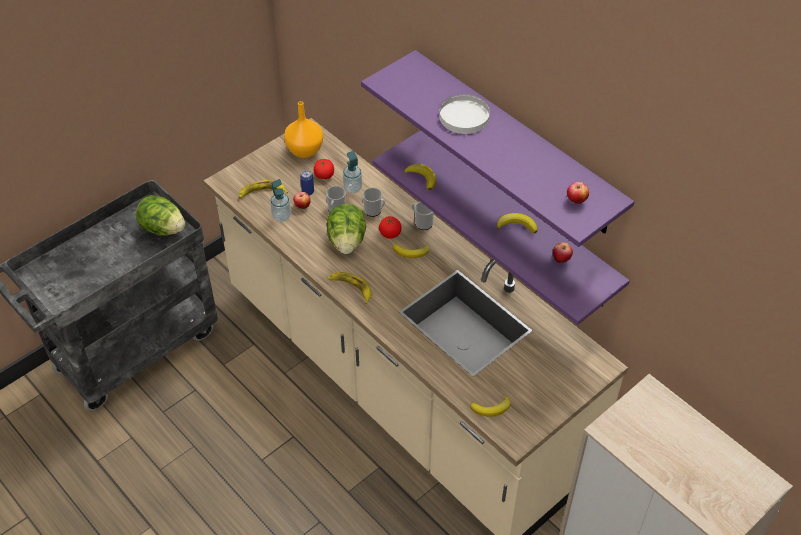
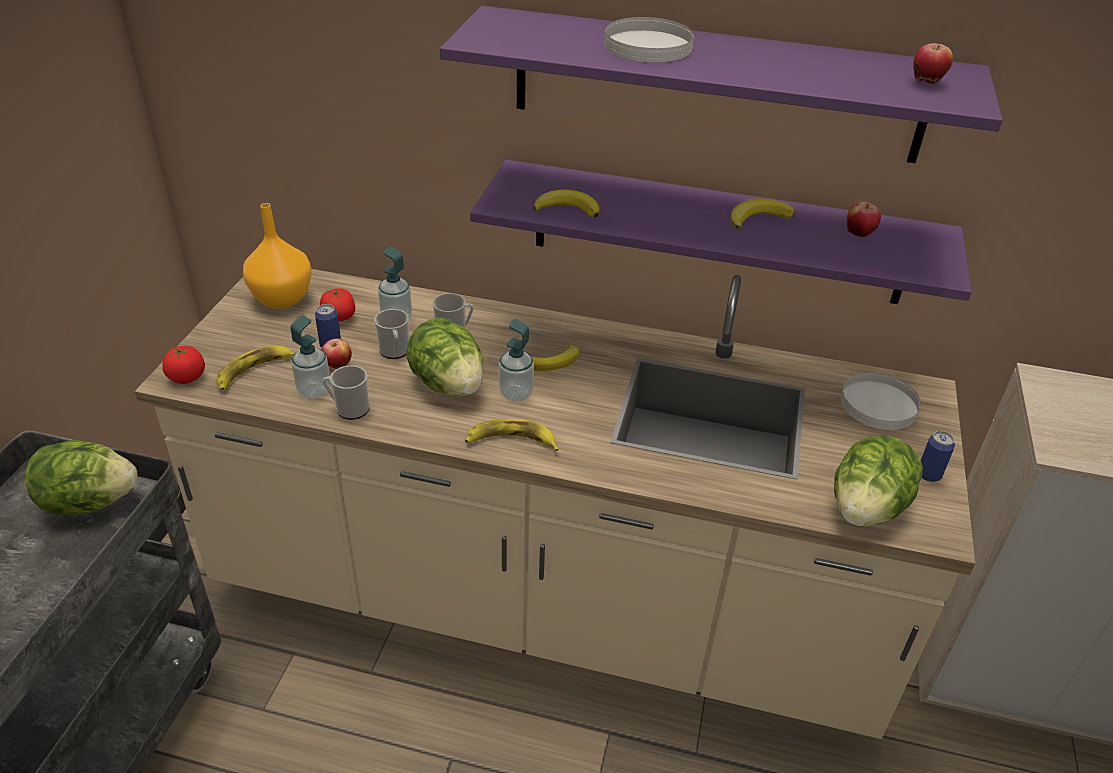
camera: 35 degrees left, 10 degrees down
tomato [379,216,401,239] -> tomato moved to [162,346,205,384]
mug [412,202,434,230] -> mug moved to [323,365,370,420]
banana [470,396,511,417] -> lettuce [834,435,923,526]
none -> soap dispenser [499,319,534,401]
none -> white plate [841,372,921,430]
none -> can [921,431,955,482]

